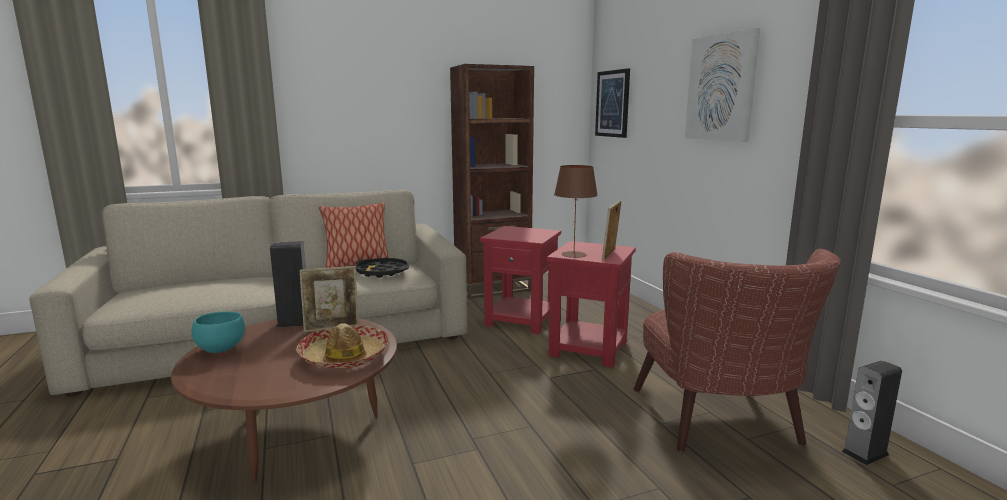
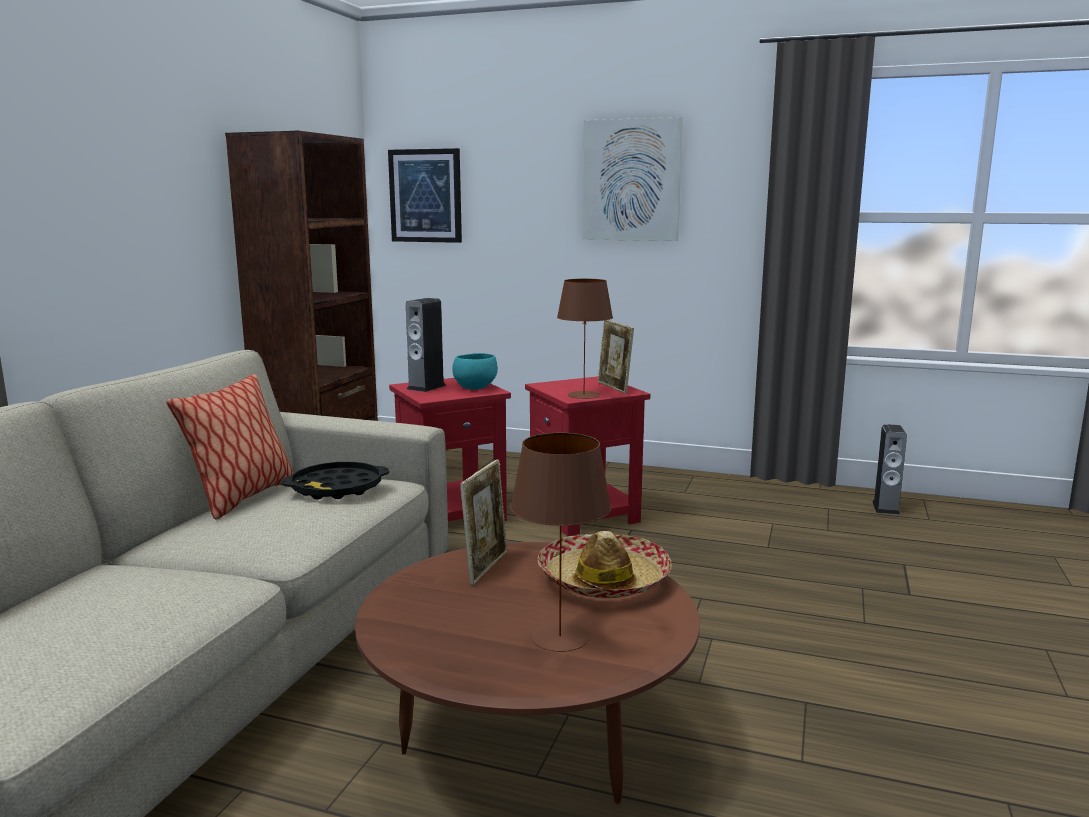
camera: 50 degrees left, 0 degrees up
turquoise bowl [191,312,245,353] -> turquoise bowl moved to [452,353,498,390]
speaker [270,241,306,328] -> speaker moved to [406,298,446,392]
brown armchair [634,249,841,452] -> none
none -> brown table lamp [510,433,611,652]

